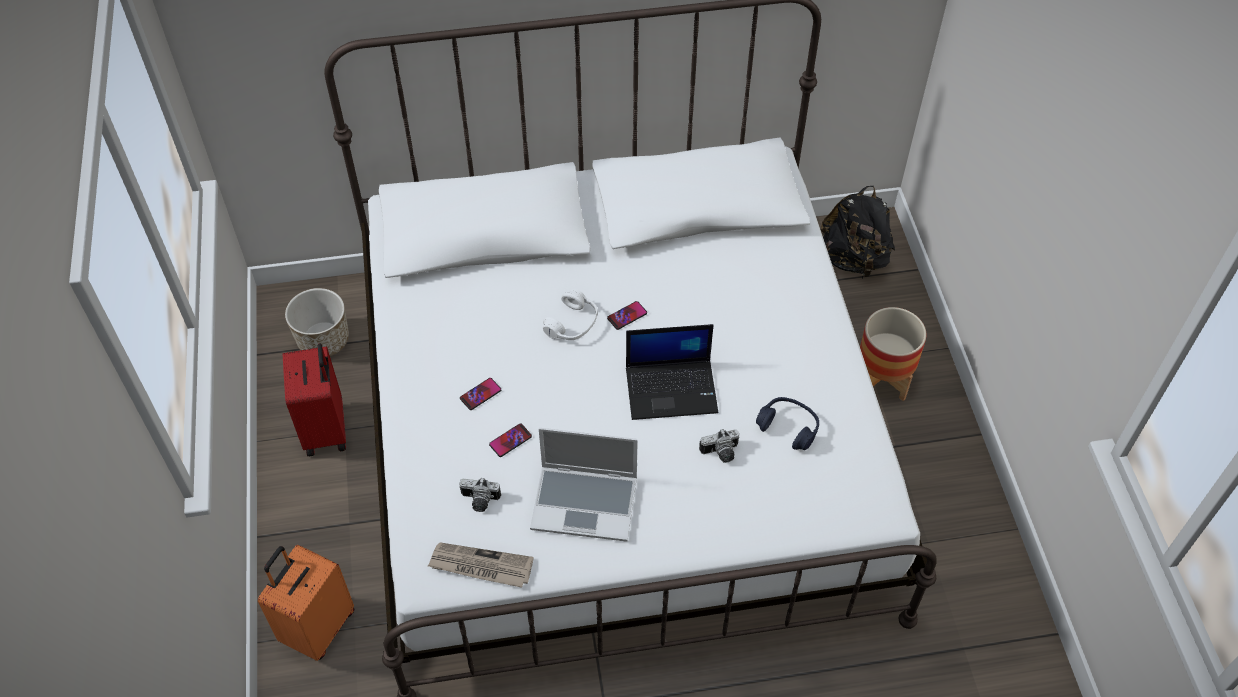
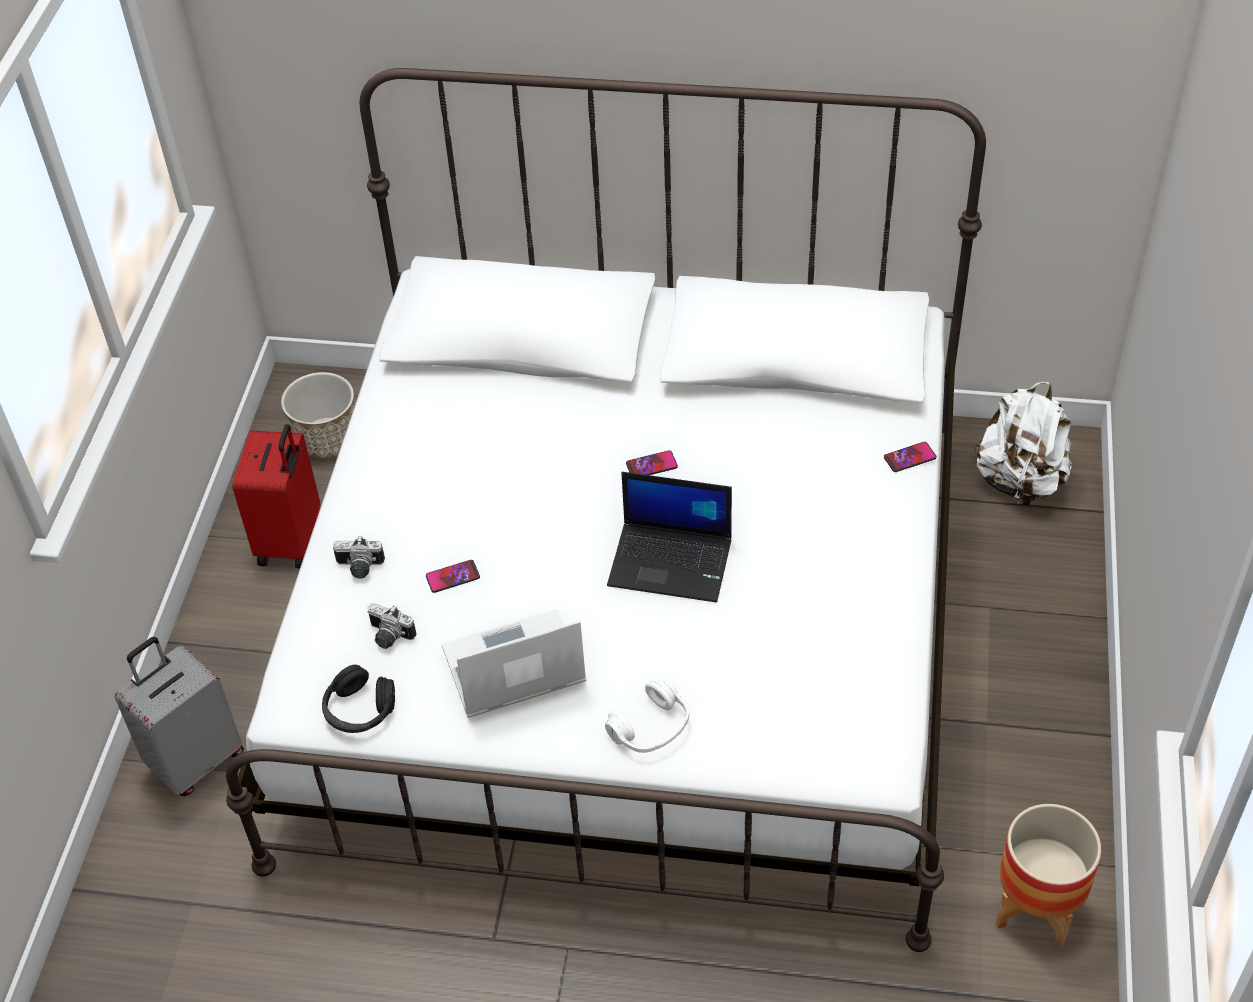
camera: 20 degrees right, 5 degrees down
orange suitcase [258,545,354,661] -> grey suitcase [115,637,244,796]
newspaper [428,543,534,588] -> black headphones [322,665,395,733]
phone [460,378,501,410] -> phone moved to [884,442,936,472]
laptop [530,428,638,542] -> laptop turned 135 degrees clockwise [442,609,586,718]
white headphones [543,289,598,340] -> white headphones moved to [605,679,689,753]
camera [699,429,739,463] -> camera moved to [333,536,385,579]
blue headphones [756,397,819,450] -> none
black backpack [821,186,895,278] -> white backpack [975,382,1072,505]
planter [860,307,926,401] -> planter moved to [996,804,1102,948]

